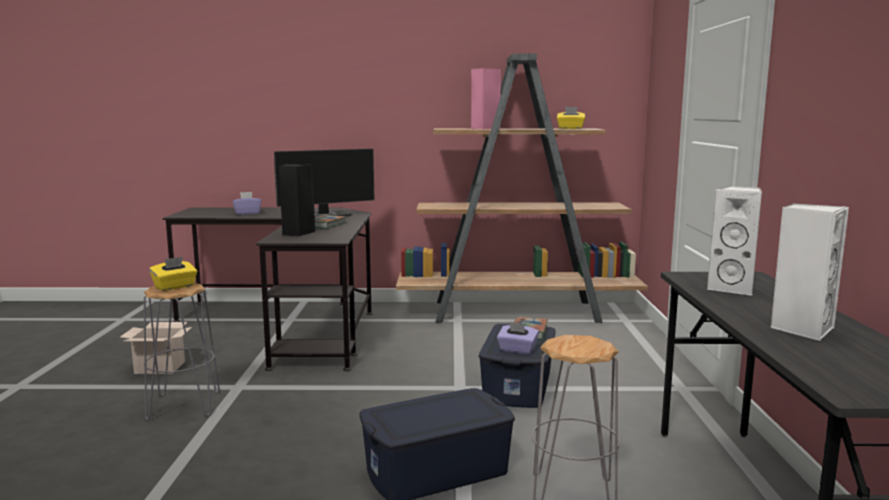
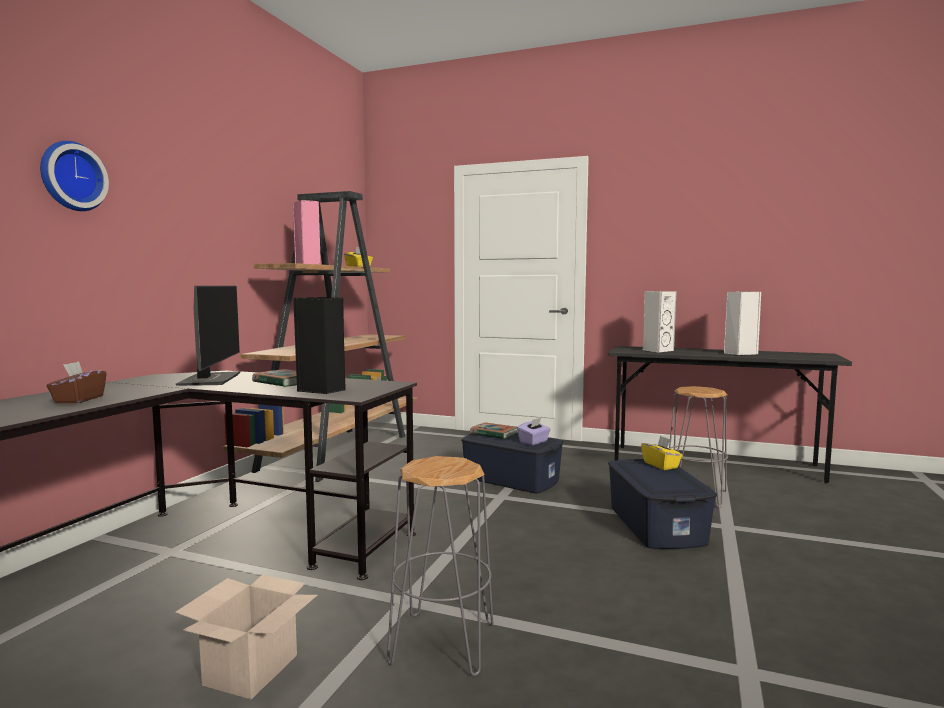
camera: 70 degrees left, 5 degrees down
yellow tissue box [149,257,197,291] -> yellow tissue box moved to [641,436,683,470]
purple tissue box [232,192,261,215] -> brown tissue box [47,361,107,403]
none -> wall clock [40,141,109,211]

